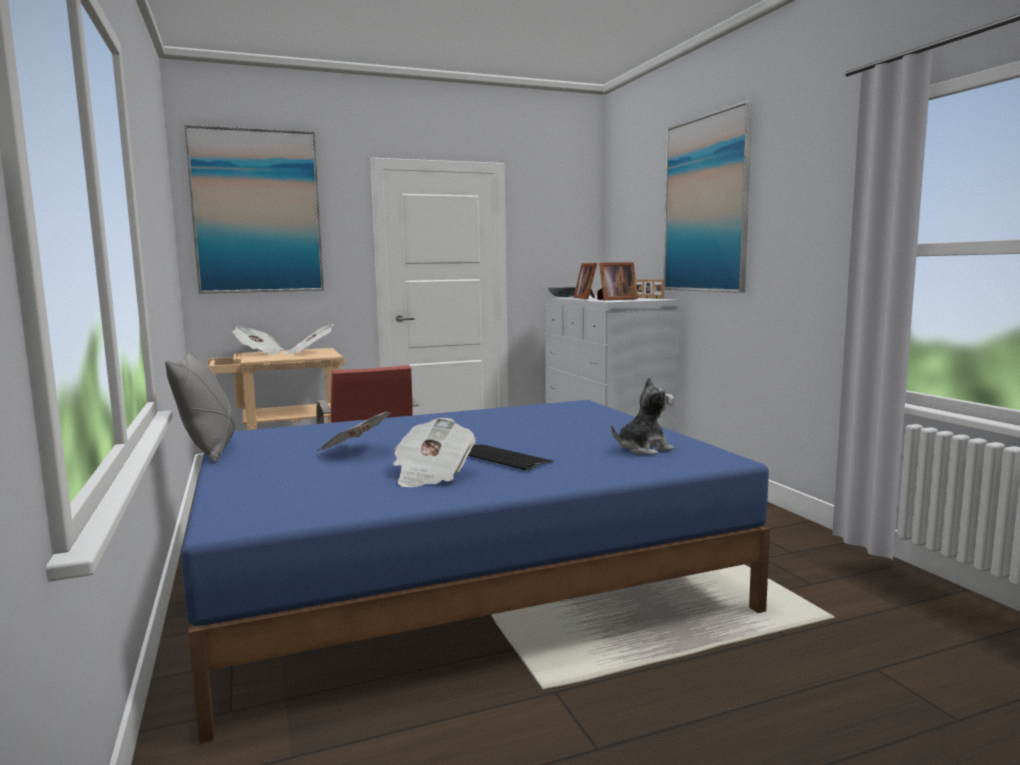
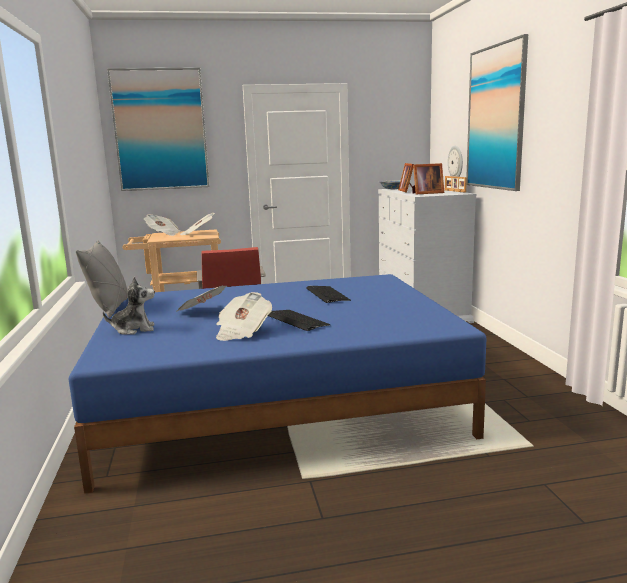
camera: 10 degrees right, 5 degrees up
plush toy [611,377,674,455] -> plush toy moved to [103,277,155,335]
none -> keyboard [306,286,351,303]
none -> wall clock [448,146,463,177]

